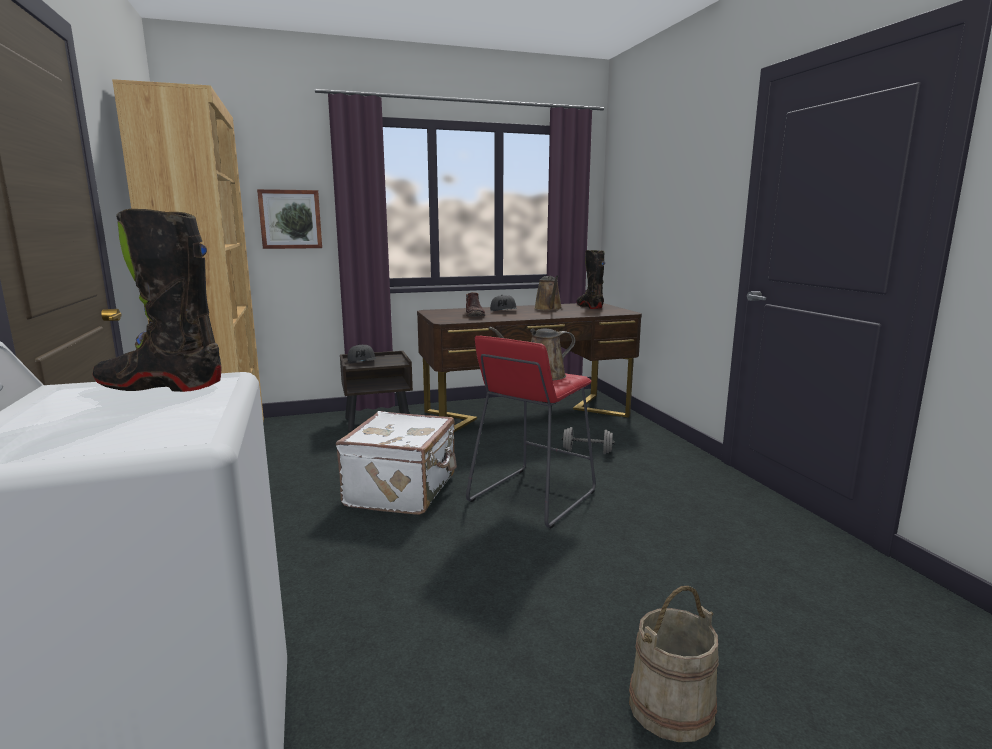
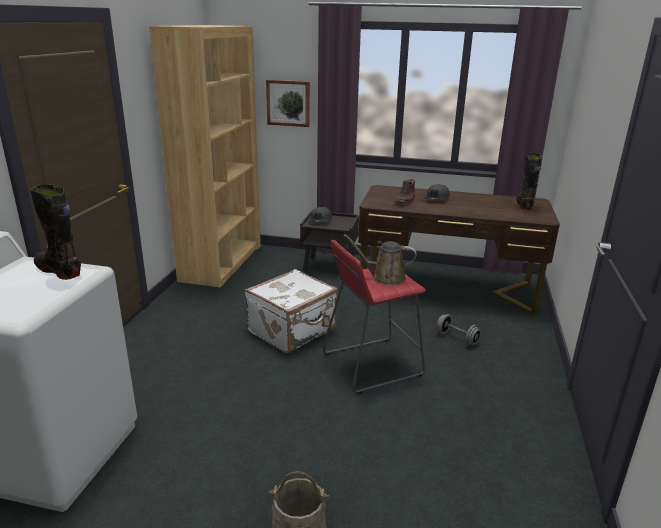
camera: 30 degrees right, 10 degrees up
brown watering can [534,276,562,311] -> none

